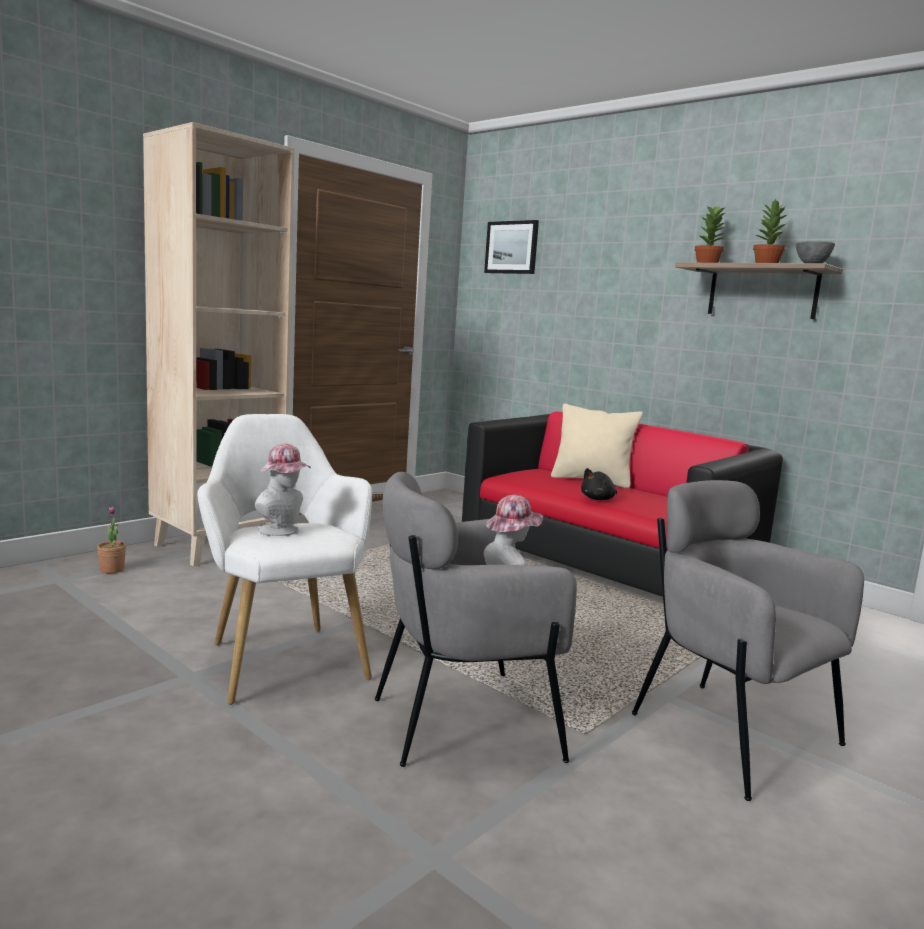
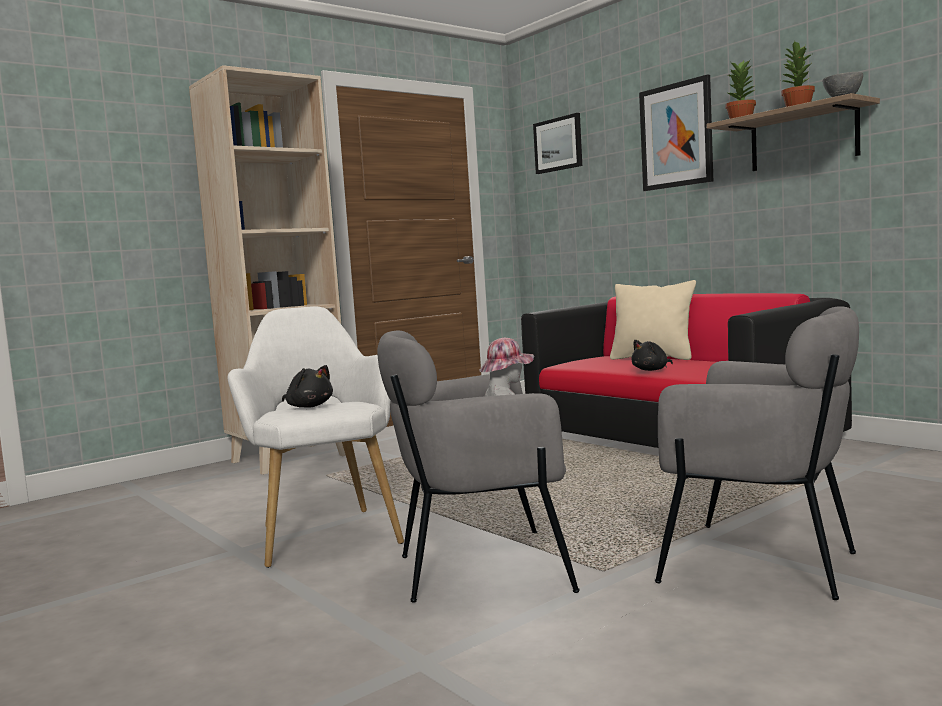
camera: 10 degrees right, 5 degrees down
potted plant [97,507,126,574] -> none
hat [255,444,311,536] -> black plush toy [282,365,333,408]
grey armchair [632,480,864,801] -> grey armchair turned 150 degrees clockwise [655,306,859,600]
none -> picture [639,74,713,191]

